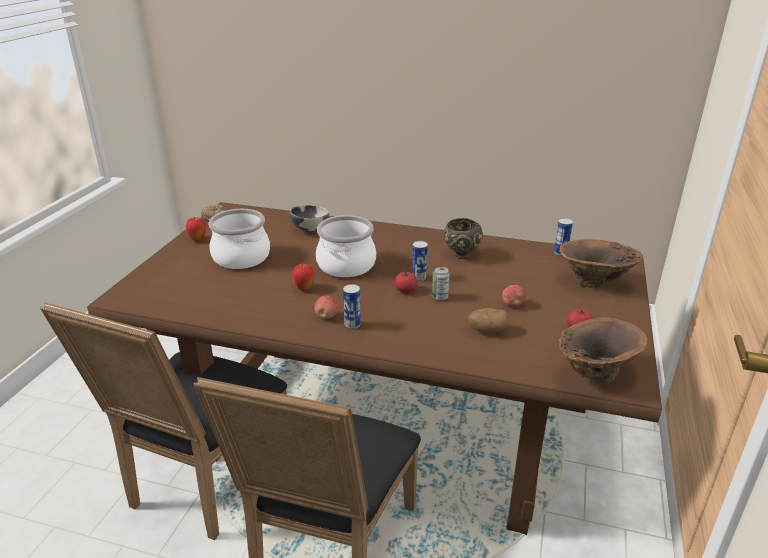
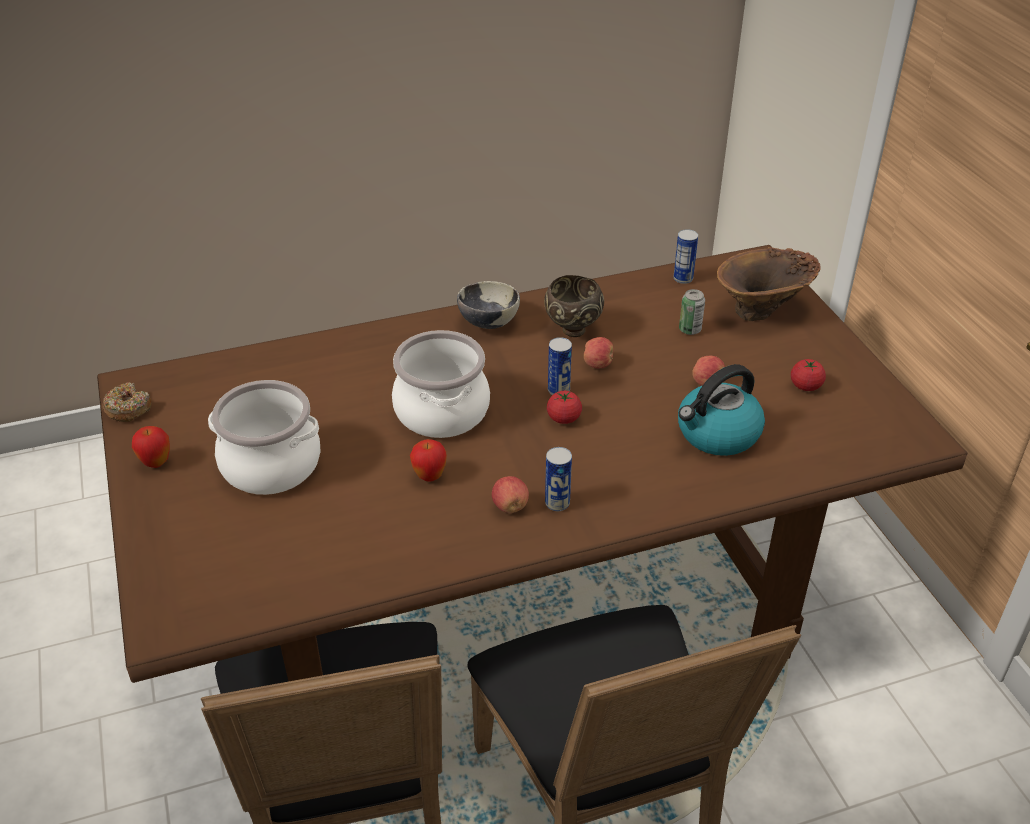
camera: 35 degrees left, 10 degrees up
bowl [290,205,329,232] -> bowl moved to [457,281,520,329]
can [432,267,450,301] -> can moved to [679,289,705,335]
potato [468,308,509,333] -> kettle [678,364,765,456]
brown vase [559,318,647,384] -> none
none -> apple [584,337,613,368]

